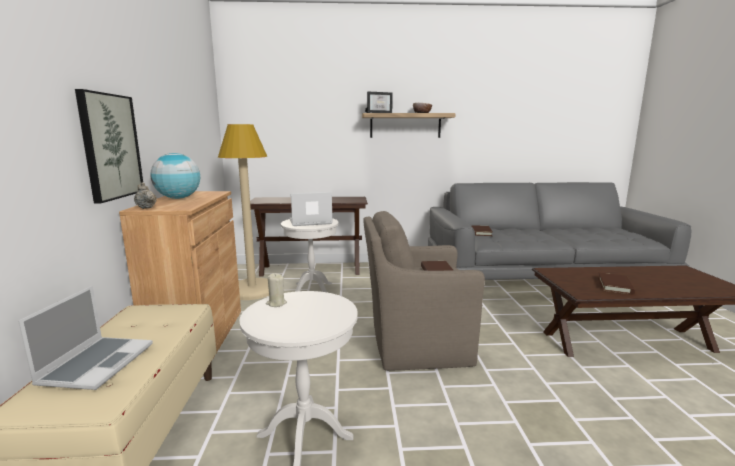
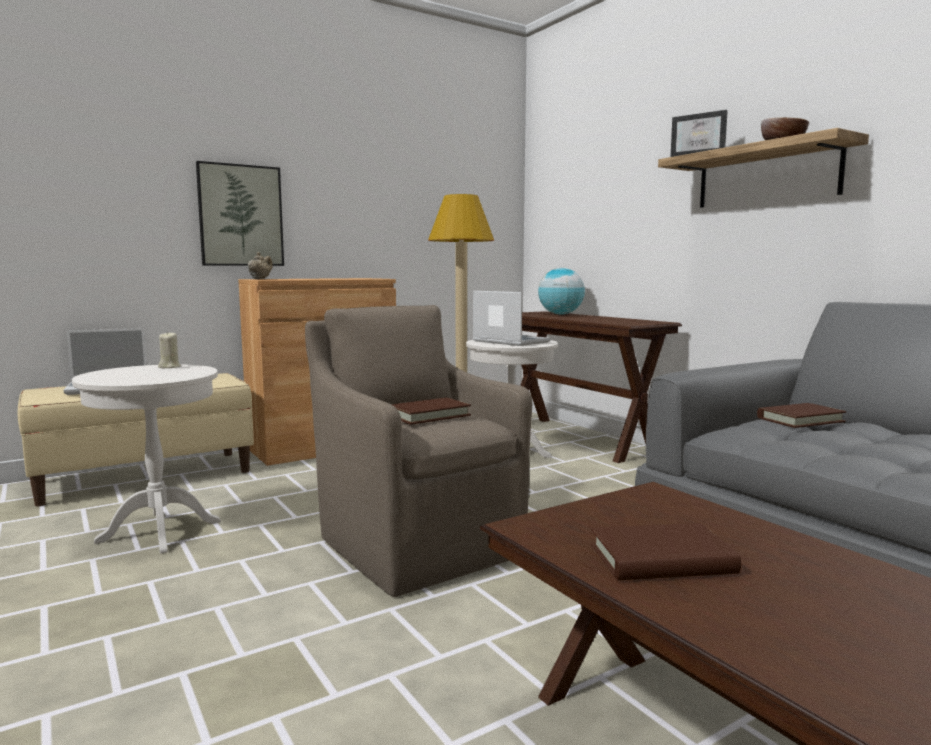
camera: 60 degrees right, 5 degrees down
globe [150,153,200,199] -> globe moved to [538,268,585,314]

